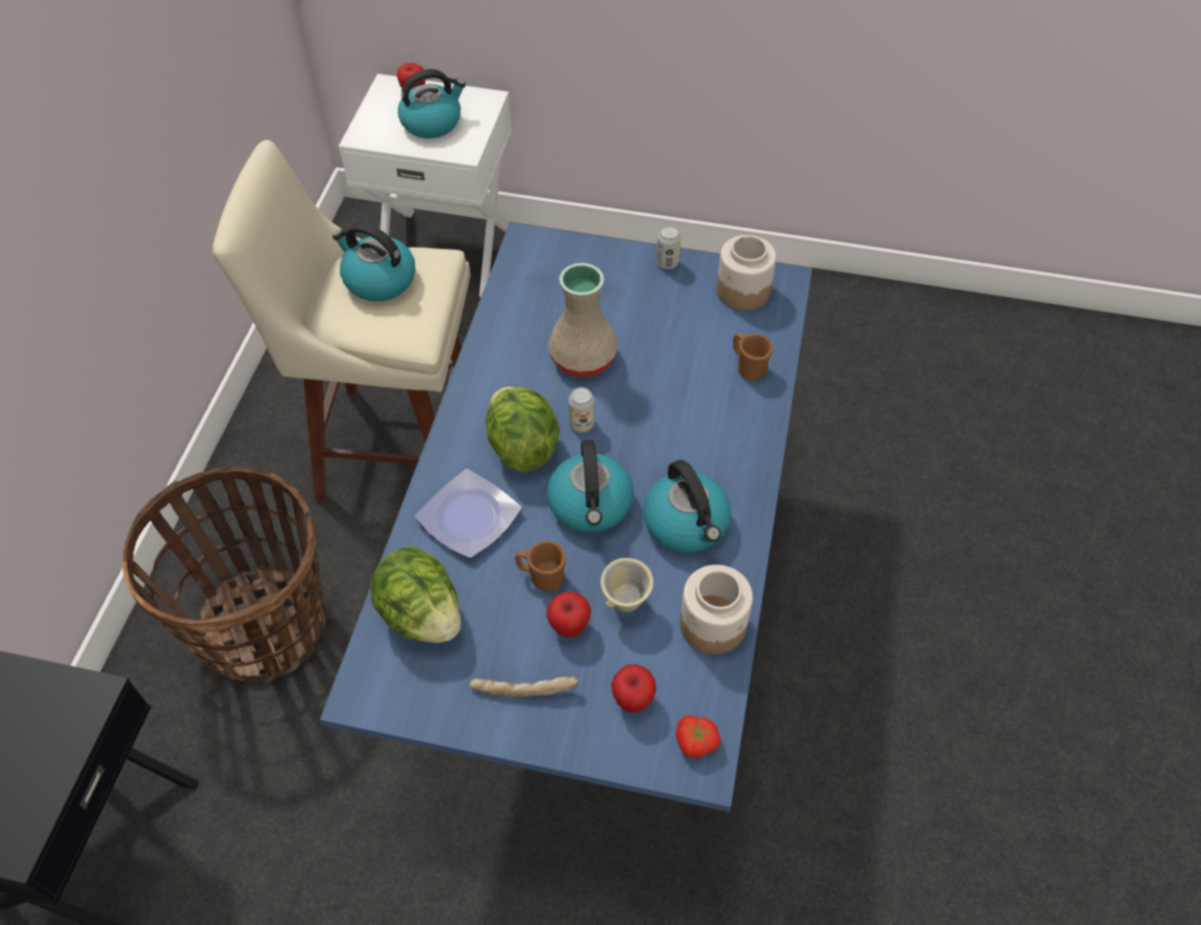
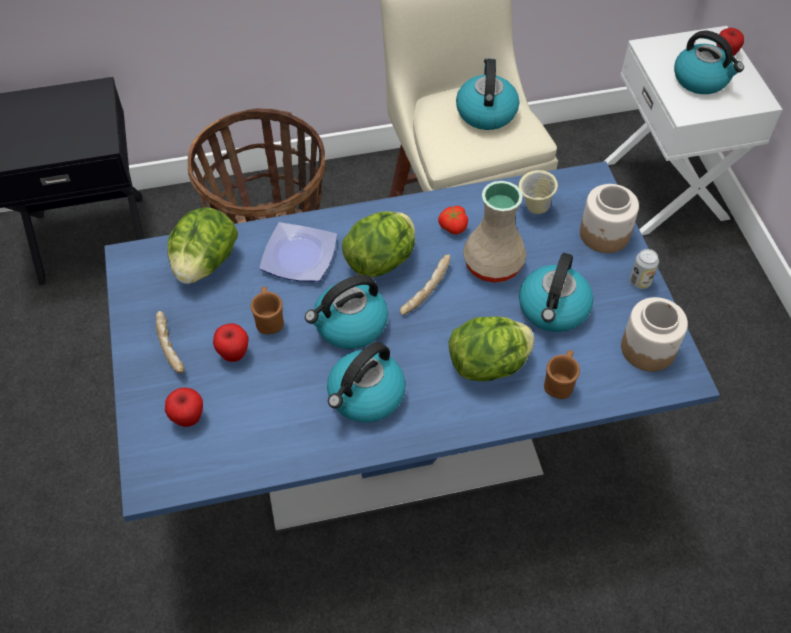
camera: 65 degrees right, 0 degrees up
can [568,387,594,433] -> bread [400,254,451,315]
beige mug [601,558,654,612] -> beige mug moved to [519,170,558,214]
tomato [676,715,721,758] -> tomato moved to [438,206,468,234]
jar [680,565,753,654] -> jar moved to [580,184,639,253]
none -> lettuce [449,316,534,381]
none -> kettle [519,253,593,332]

